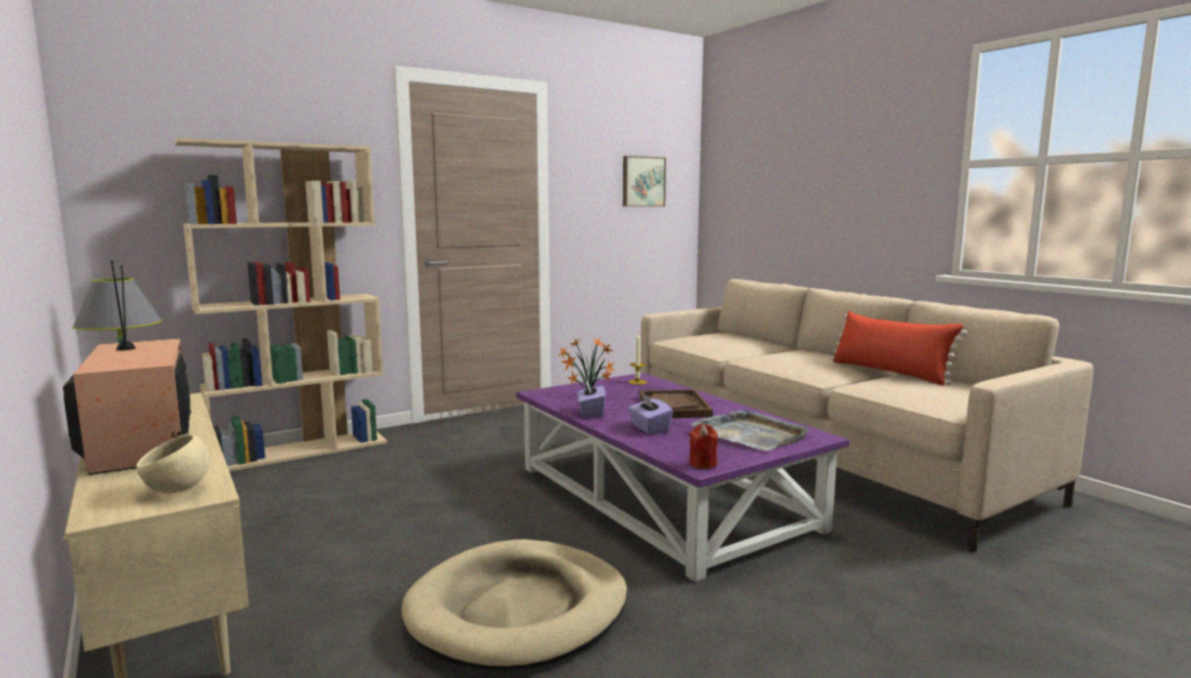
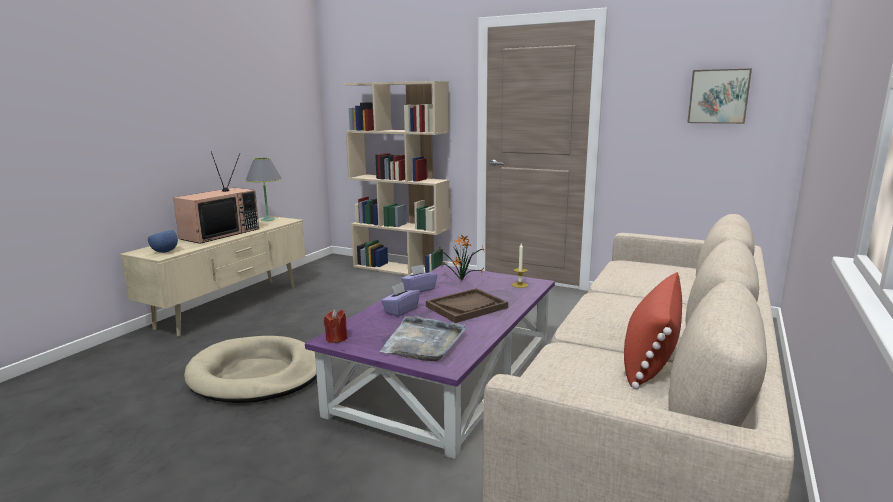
camera: 60 degrees right, 5 degrees up
beige bowl [136,434,210,494] -> blue bowl [148,230,178,253]

